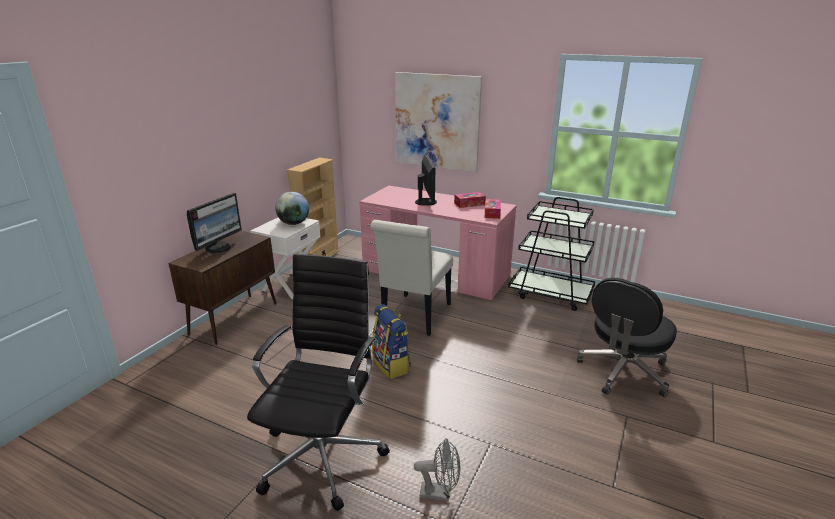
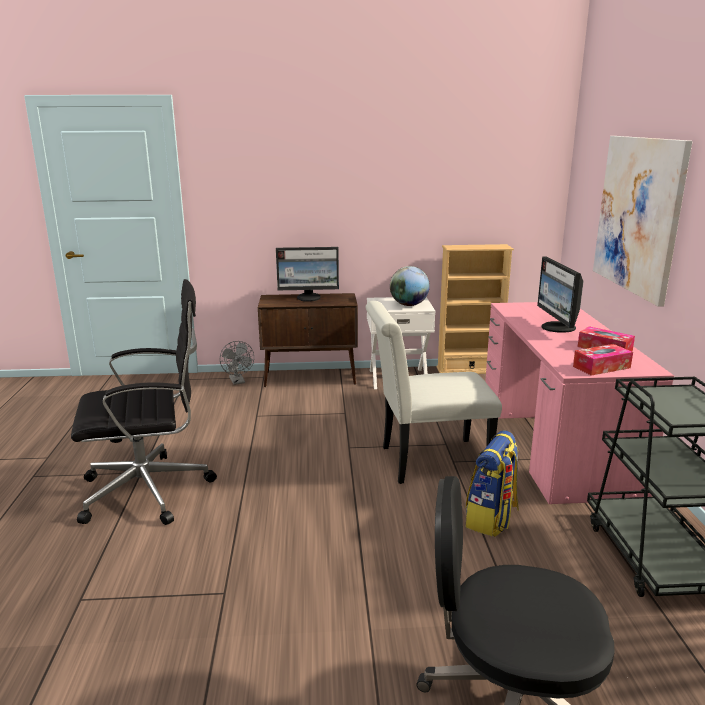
camera: 60 degrees right, 5 degrees down
backpack [372,304,411,379] -> backpack moved to [466,430,519,537]
grey fan [414,438,460,501] -> grey fan moved to [220,341,254,385]
monitor [415,155,437,206] -> monitor turned 120 degrees clockwise [537,256,584,333]

